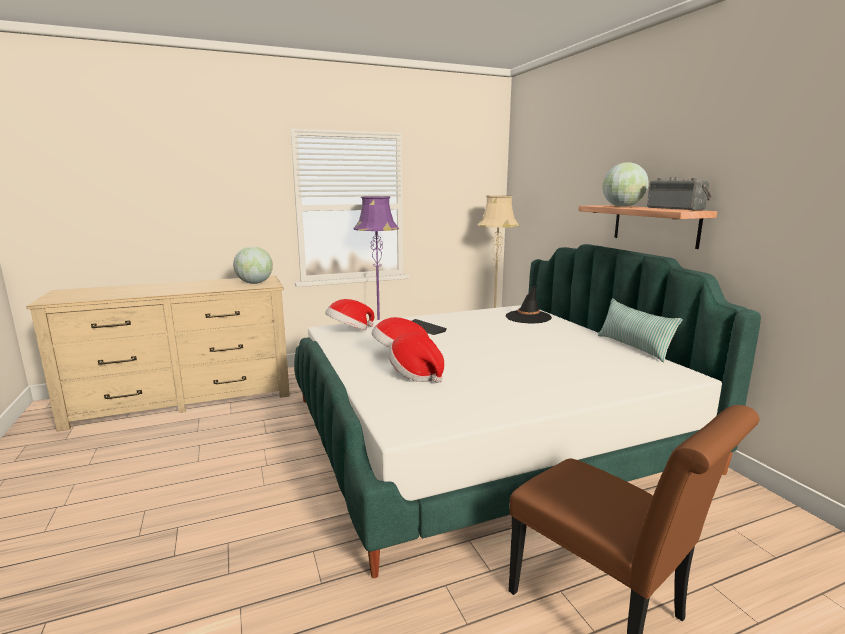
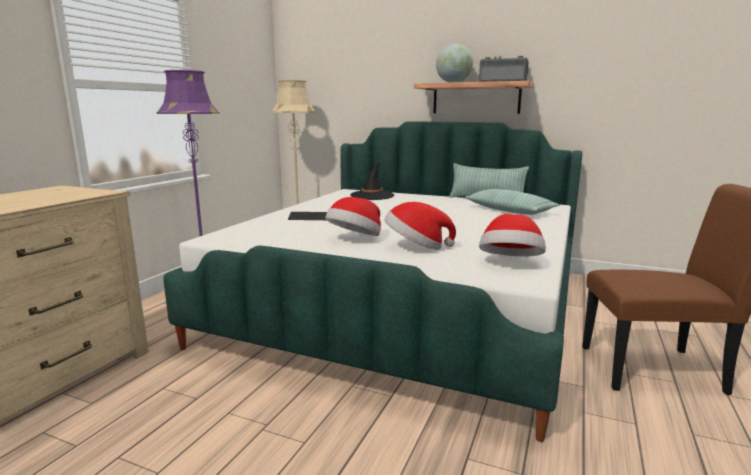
camera: 45 degrees left, 0 degrees up
globe [233,246,273,284] -> none
hat [325,299,374,330] -> hat moved to [479,214,546,257]
none -> pillow [465,189,560,215]

